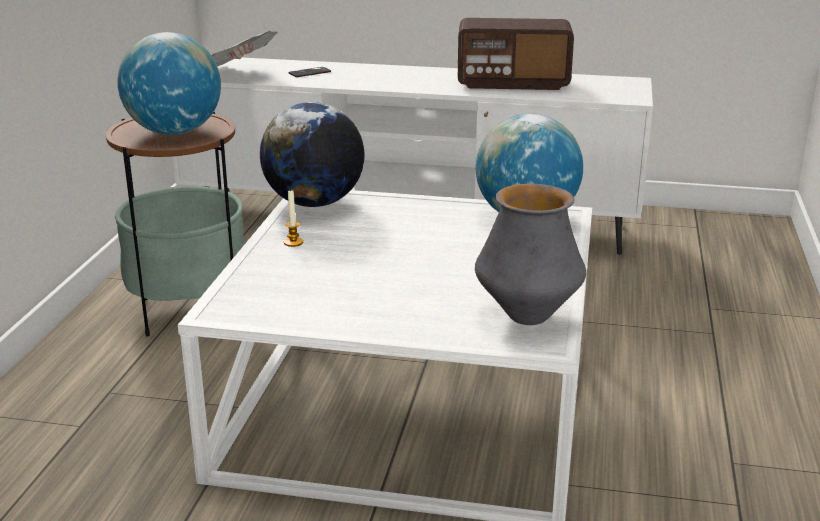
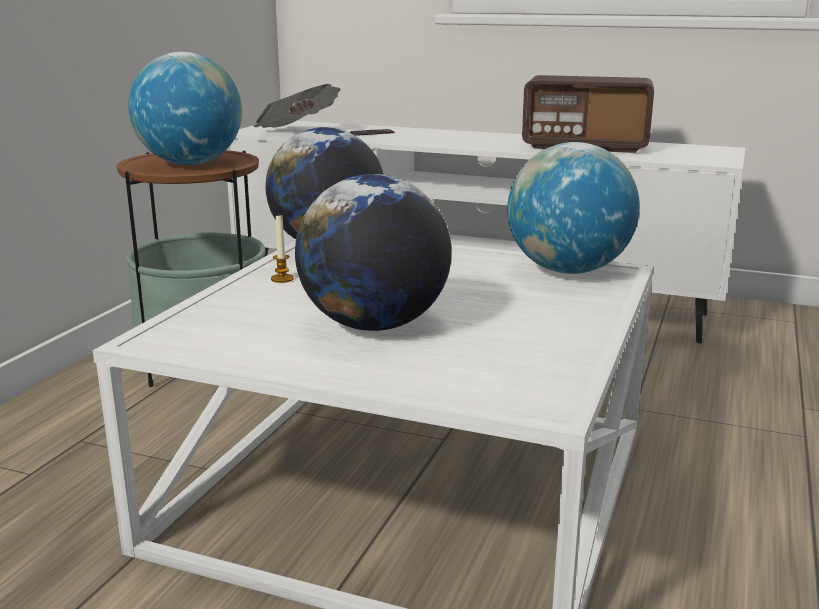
camera: 10 degrees right, 5 degrees down
vase [475,184,586,325] -> none
none -> globe [295,174,452,331]

